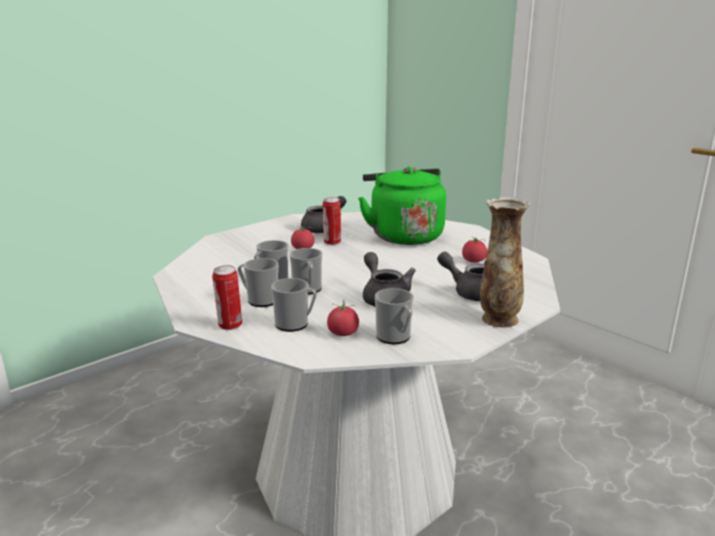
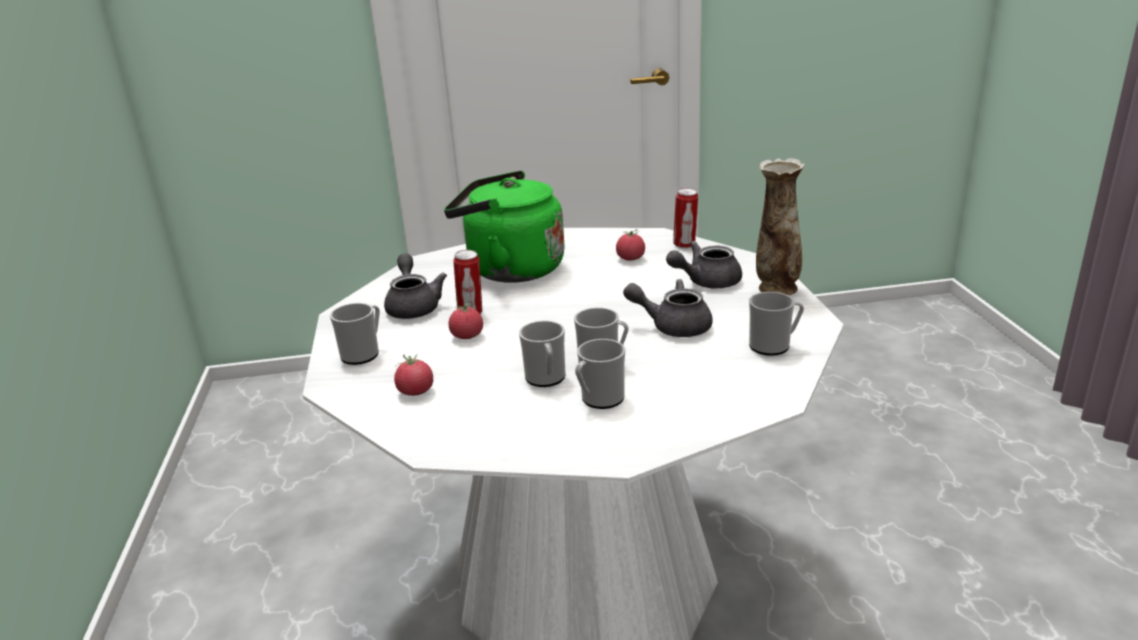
camera: 55 degrees left, 5 degrees up
can [212,265,242,330] -> can moved to [673,188,698,248]
mug [271,278,317,332] -> mug moved to [330,303,380,365]
tomato [327,300,359,336] -> tomato moved to [394,354,433,396]

